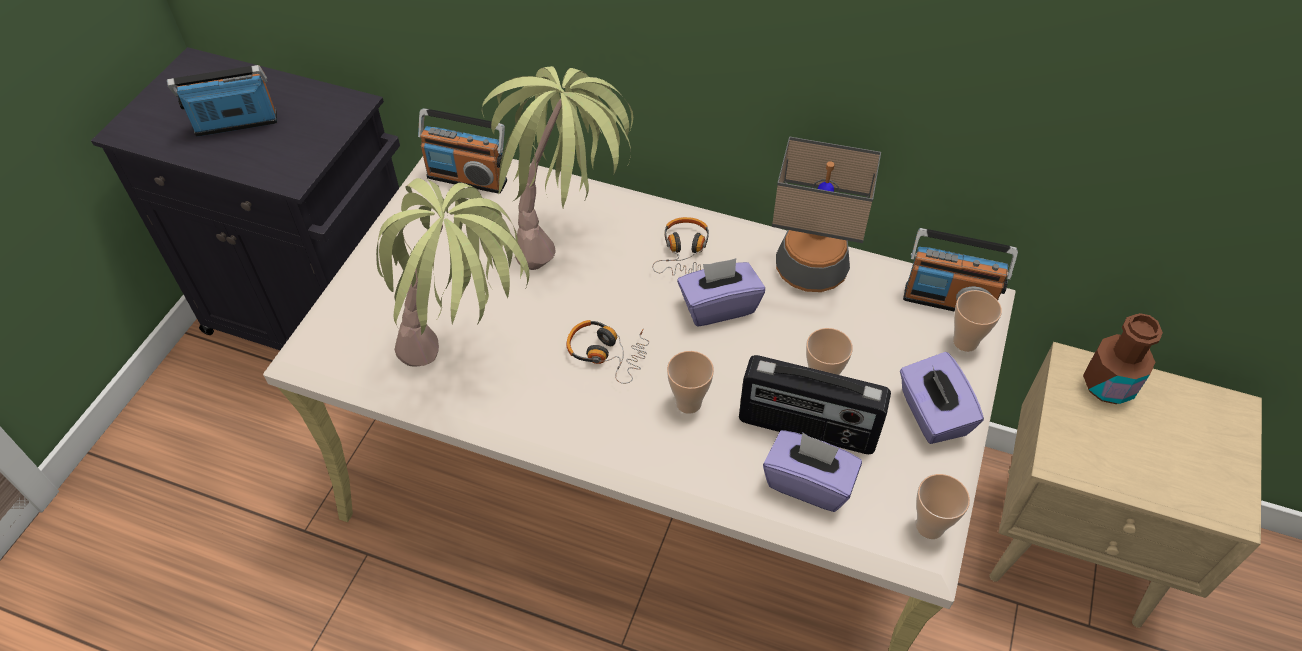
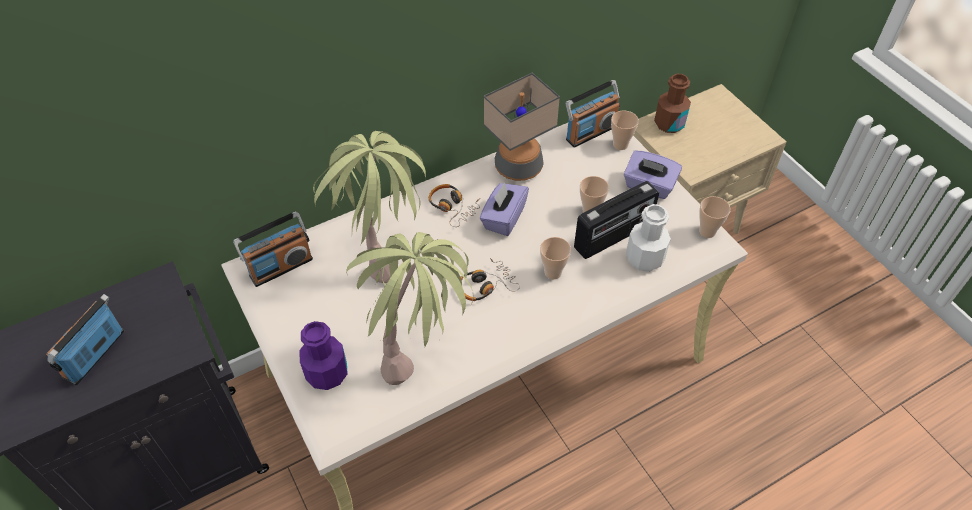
camera: 50 degrees left, 0 degrees up
purple tissue box [763,430,862,512] -> white bottle [626,204,671,272]
none -> purple bottle [300,321,348,390]

